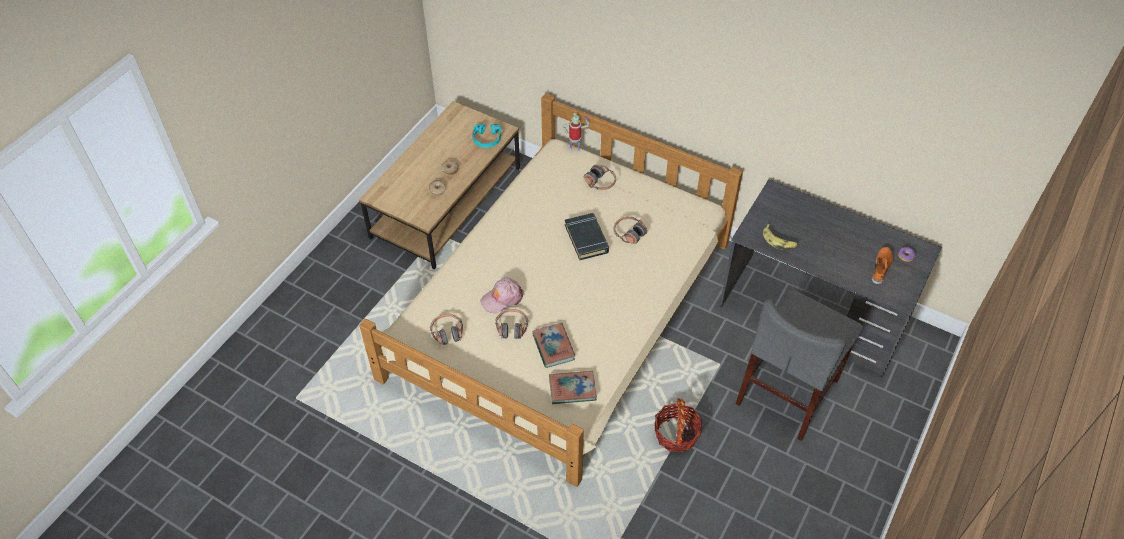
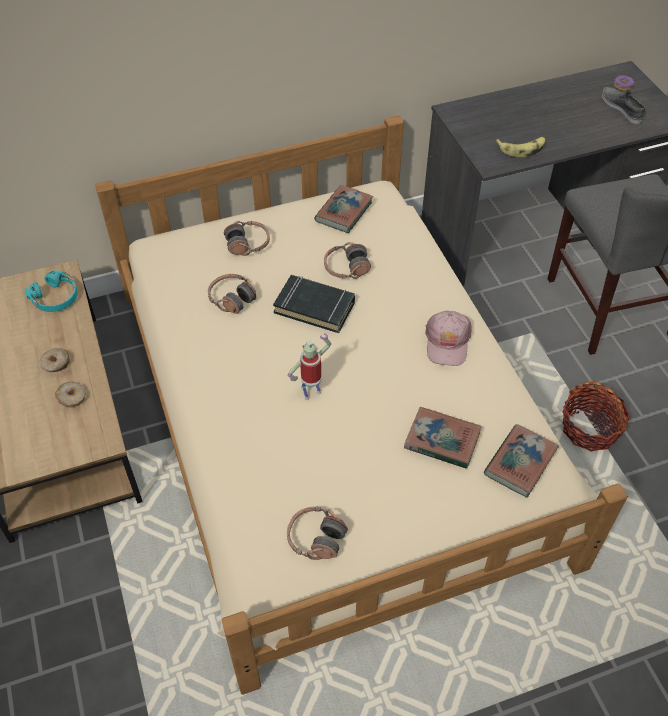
camera: 50 degrees left, 0 degrees up
pink cap [480,278,524,314] -> pink cap moved to [425,311,471,366]
headphones [495,309,528,339] -> headphones moved to [208,274,256,314]
toy robot [563,113,590,152] -> toy robot moved to [288,334,331,400]
orange shoe [872,247,893,284] -> grey shoe [602,87,645,124]
none -> book [314,185,373,233]

